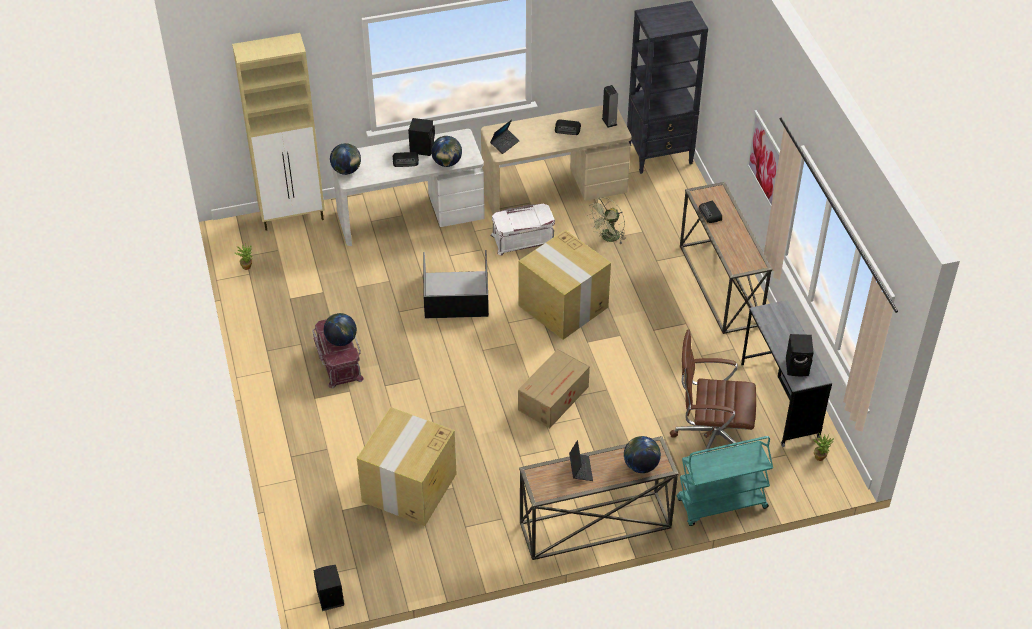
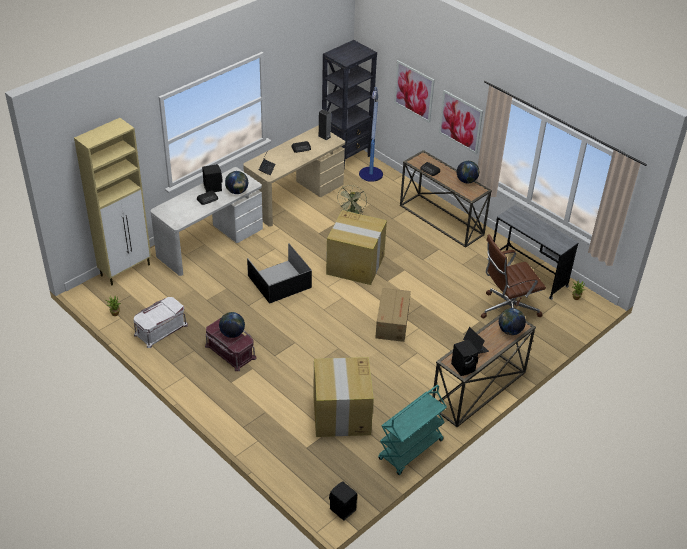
camera: 30 degrees left, 5 degrees down
globe [330,143,361,175] -> globe moved to [457,161,479,184]
white storage box [491,203,555,255] -> white storage box moved to [134,297,188,348]
turquoise cart [677,436,773,526] -> turquoise cart moved to [378,385,447,475]
black speaker [786,334,814,376] -> black speaker moved to [451,339,479,376]
none -> floor lamp [359,87,383,182]
none -> picture [394,60,435,123]

